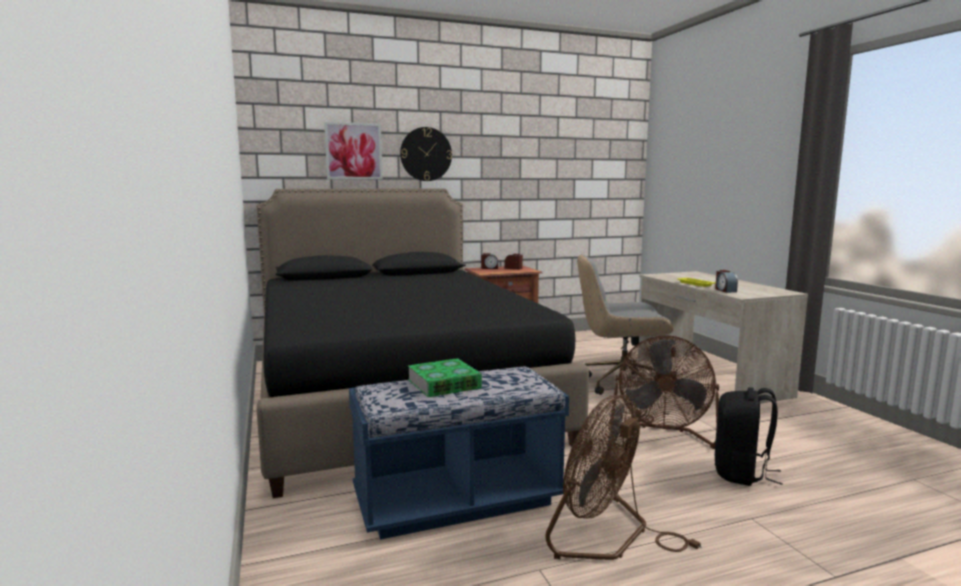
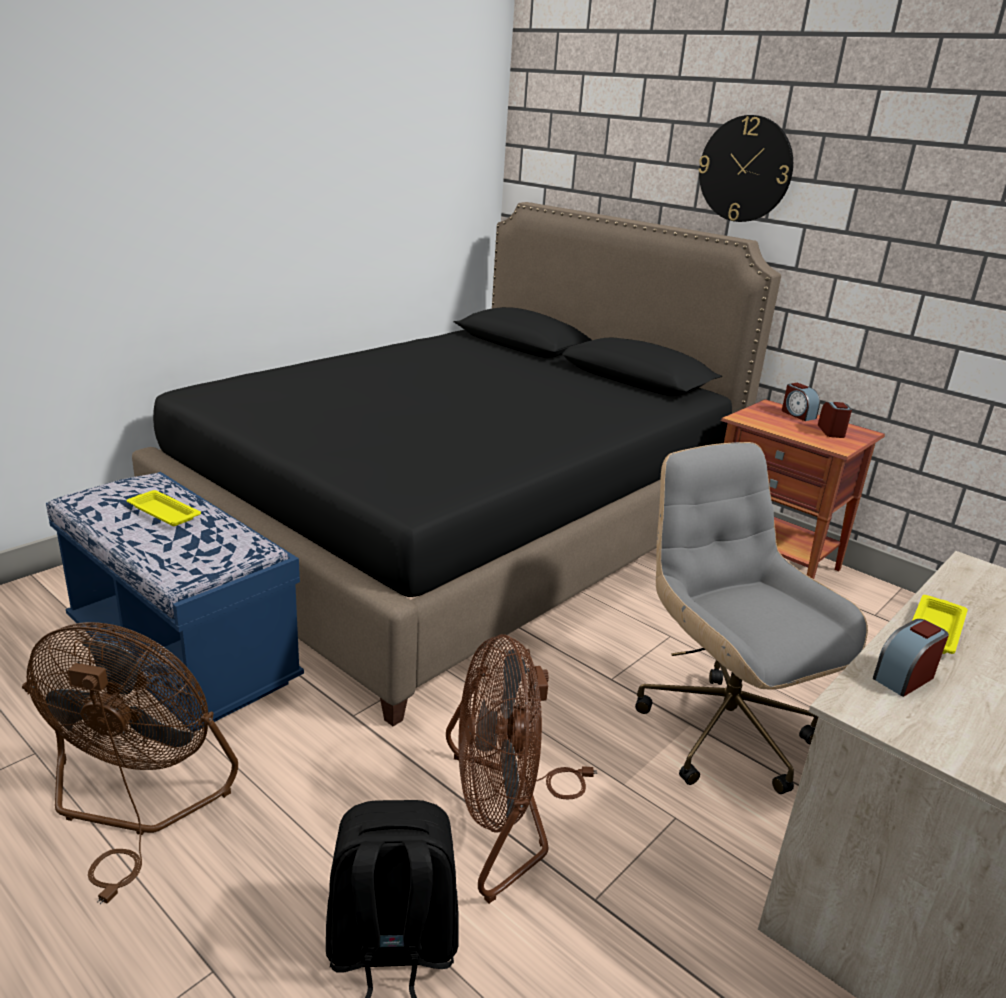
camera: 60 degrees right, 15 degrees up
picture [324,122,383,179] -> none
book [408,358,482,397] -> yellow tray [127,490,201,526]

